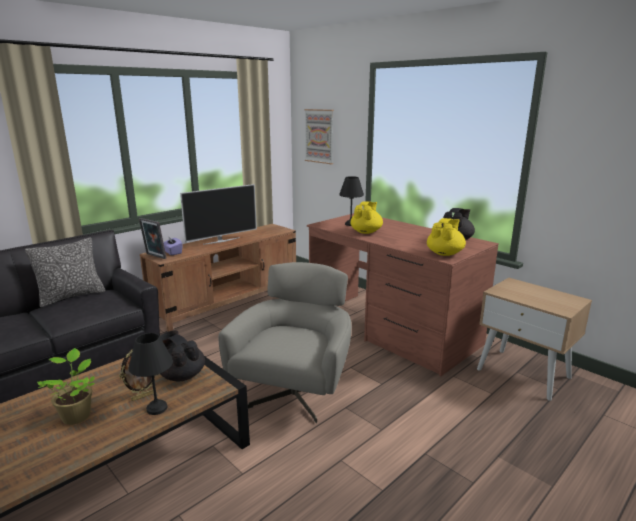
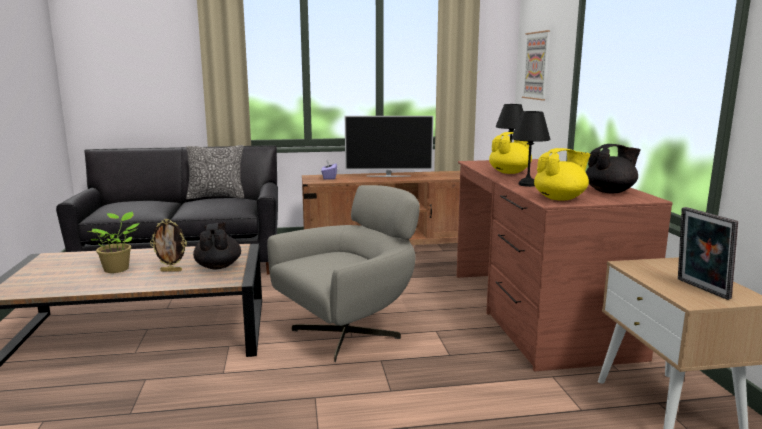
camera: 35 degrees right, 5 degrees down
black table lamp [129,333,173,415] -> black table lamp moved to [512,111,550,187]
picture frame [139,218,166,259] -> picture frame moved to [678,207,738,300]

